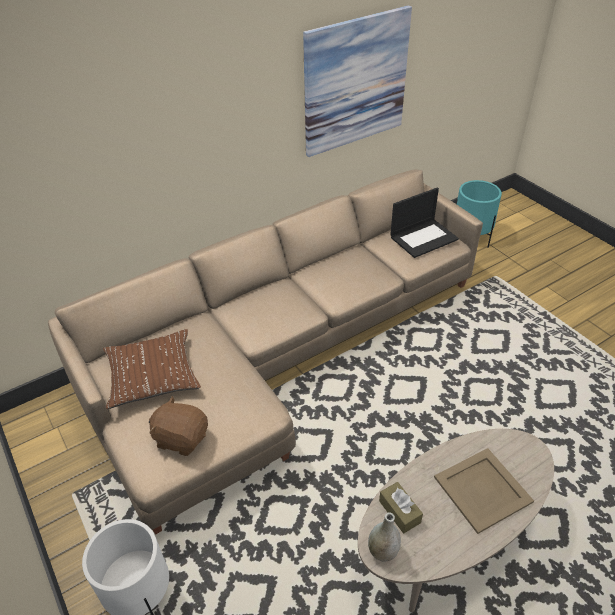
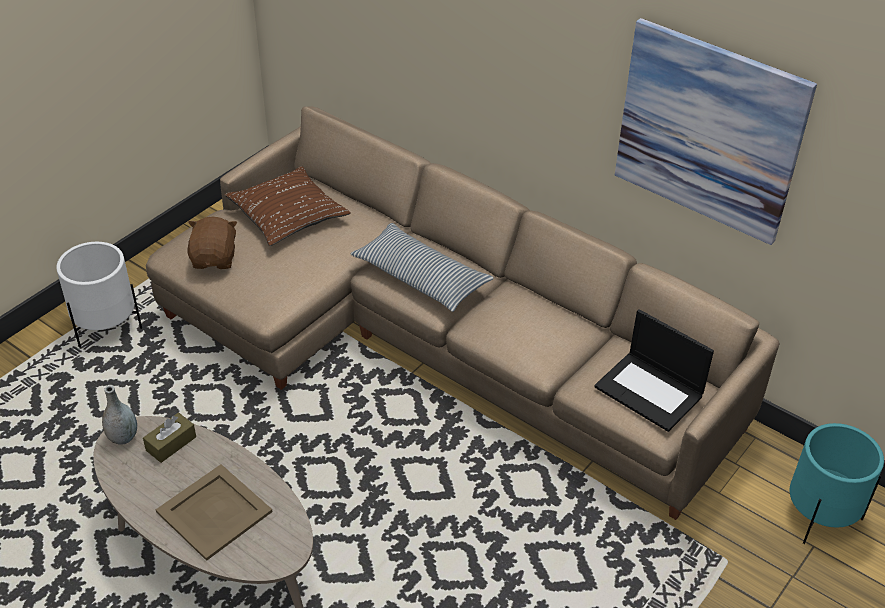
camera: 70 degrees right, 0 degrees up
none -> pillow [350,223,494,312]

